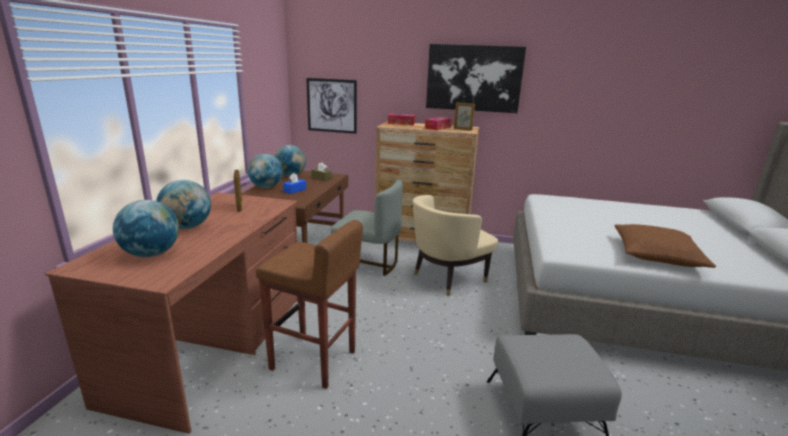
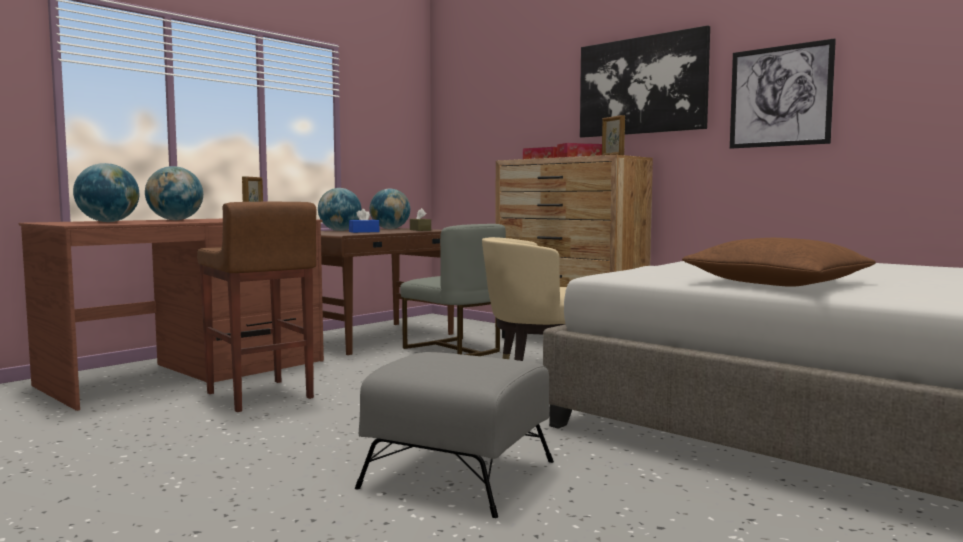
camera: 30 degrees right, 15 degrees down
picture [306,78,357,134] -> picture moved to [730,38,836,149]

